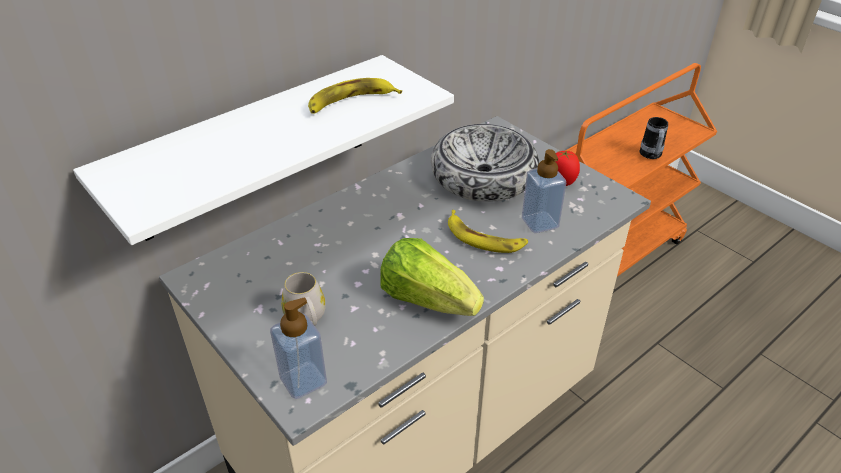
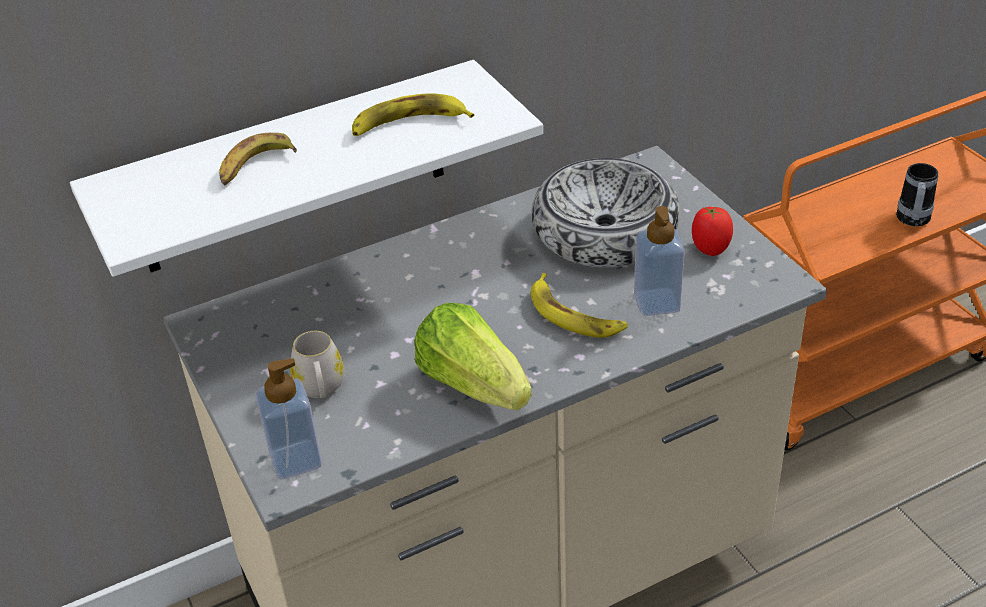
camera: 15 degrees right, 0 degrees up
none -> banana [219,133,297,185]

